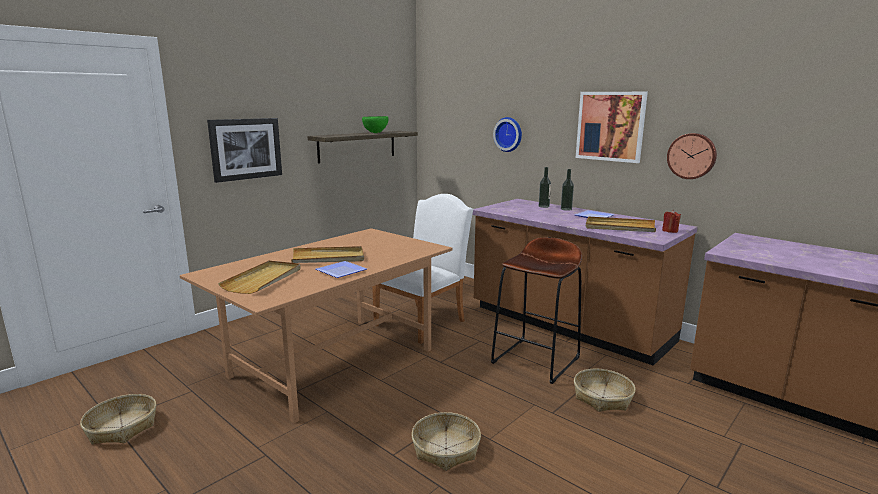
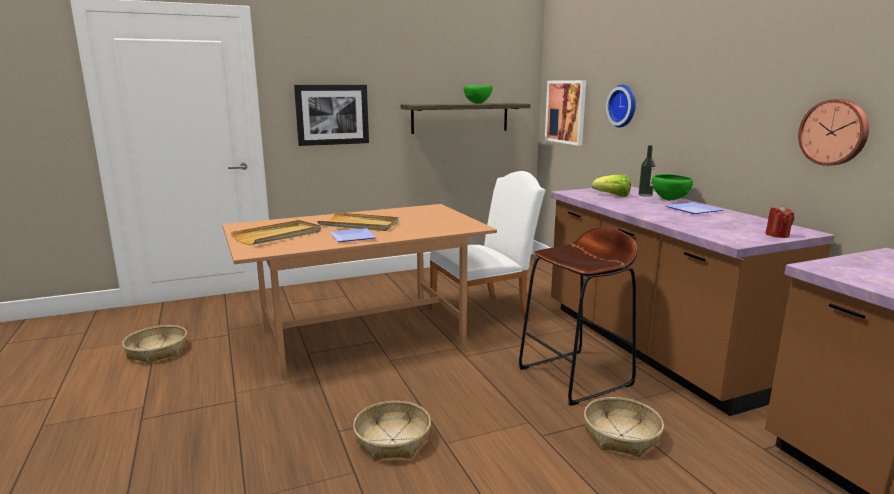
camera: 25 degrees right, 0 degrees up
bottle [561,169,574,211] -> green bowl [652,174,693,200]
picture [576,92,648,163] -> picture moved to [545,80,586,146]
beige tray [586,217,656,232] -> none
none -> lettuce [592,174,631,197]

